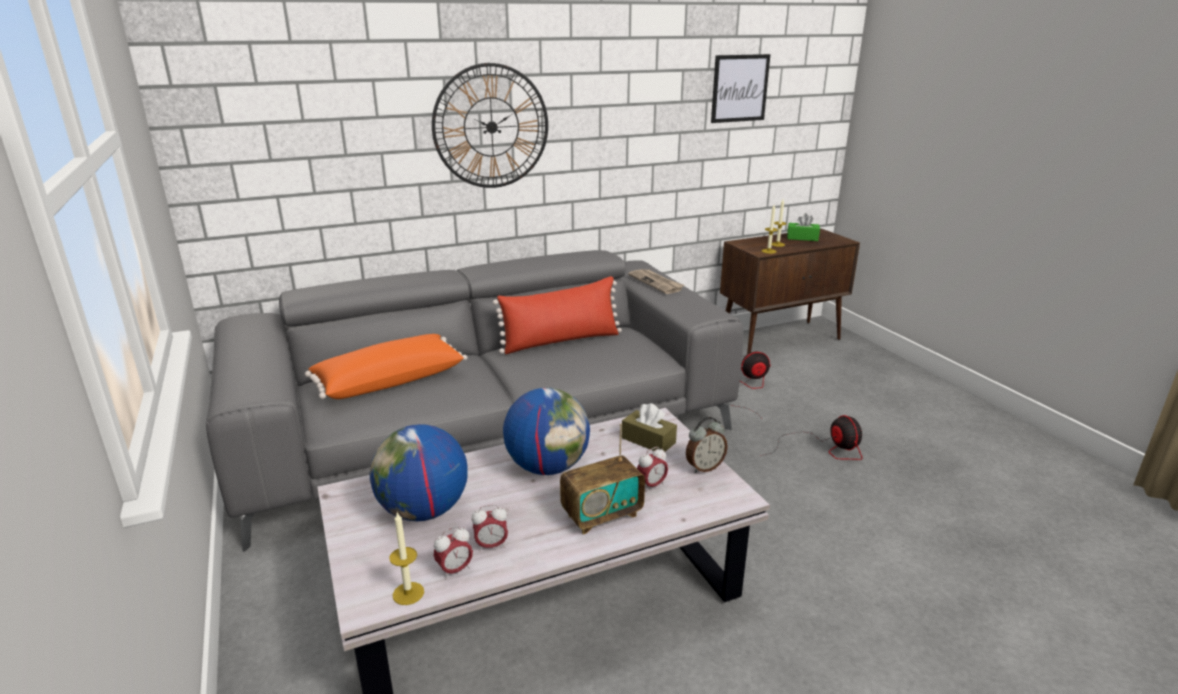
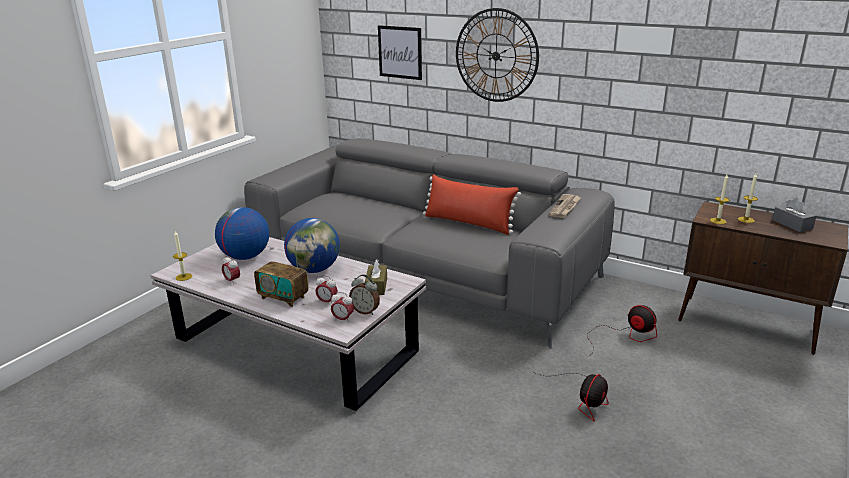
camera: 55 degrees right, 0 degrees up
orange pillow [305,334,467,399] -> none
alarm clock [434,526,473,579] -> alarm clock moved to [331,292,354,323]
picture [711,54,771,123] -> picture moved to [378,25,422,80]
green tissue box [787,213,820,241] -> grey tissue box [772,198,816,232]

